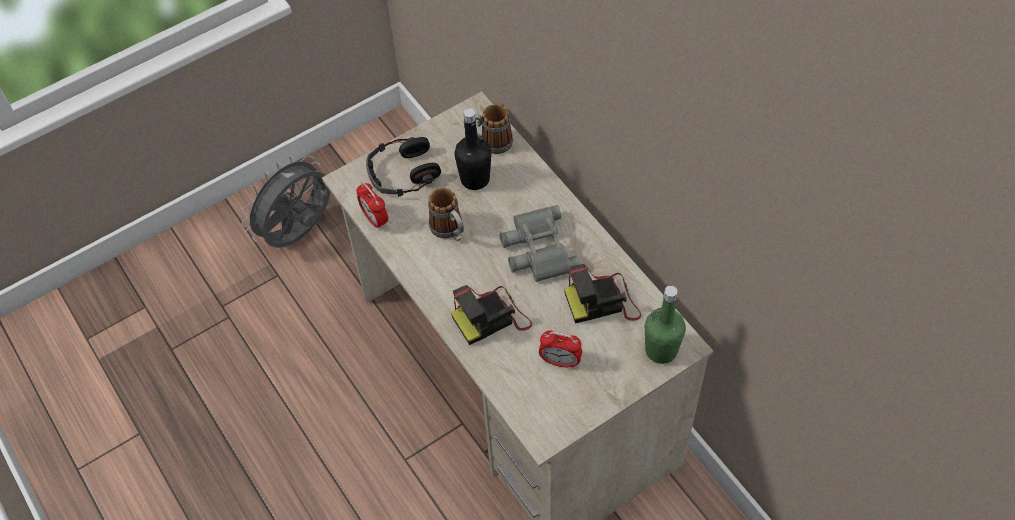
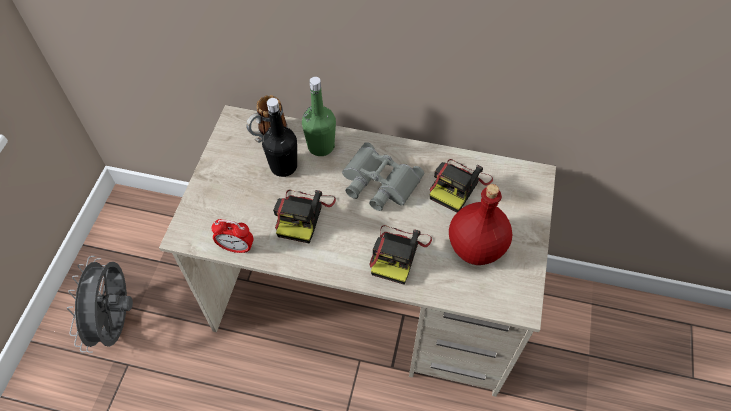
camera: 45 degrees left, 0 degrees up
headphones [366,137,441,197] -> none
mug [428,188,464,241] -> camera [273,190,336,244]
alarm clock [539,331,582,368] -> red bottle [449,184,512,265]
green bottle [645,286,686,364] -> green bottle moved to [302,77,336,156]

